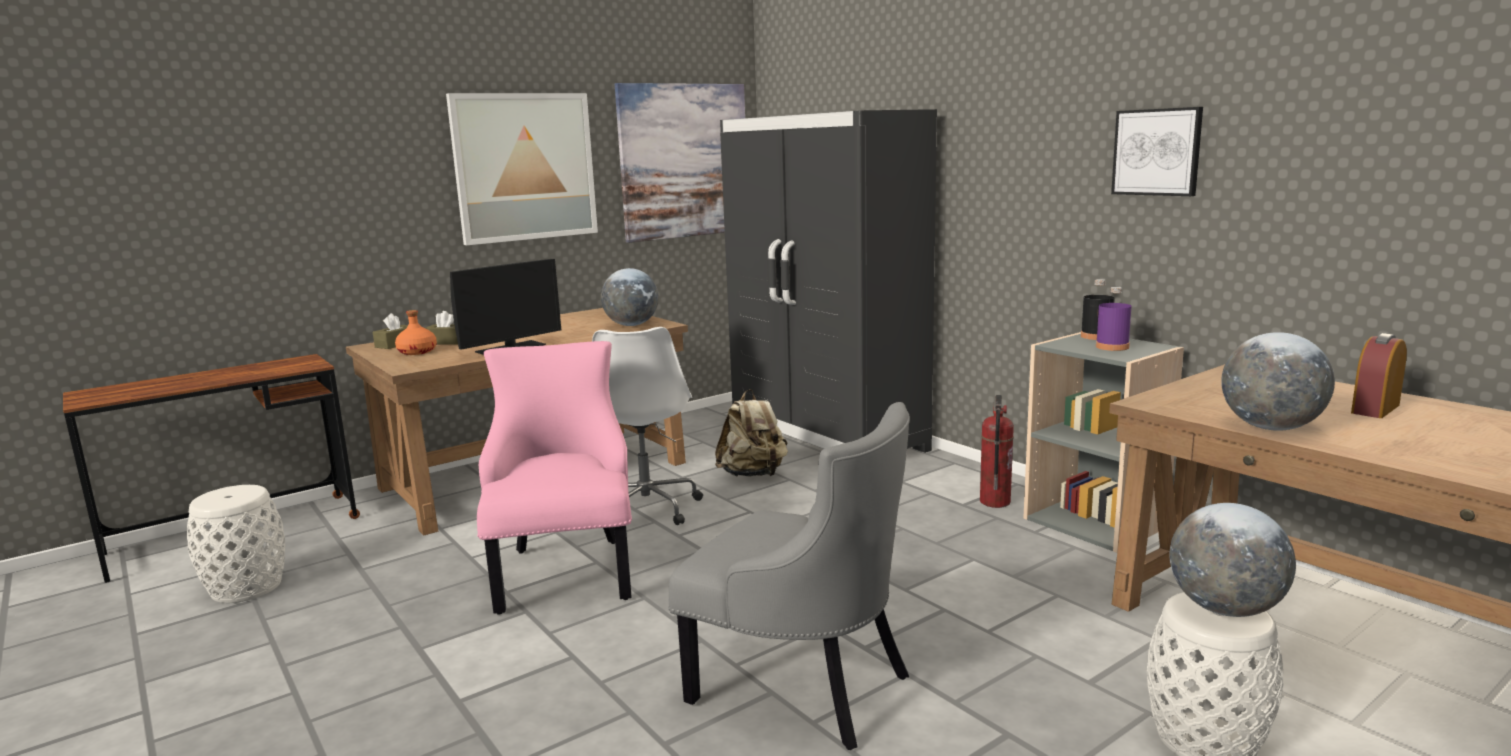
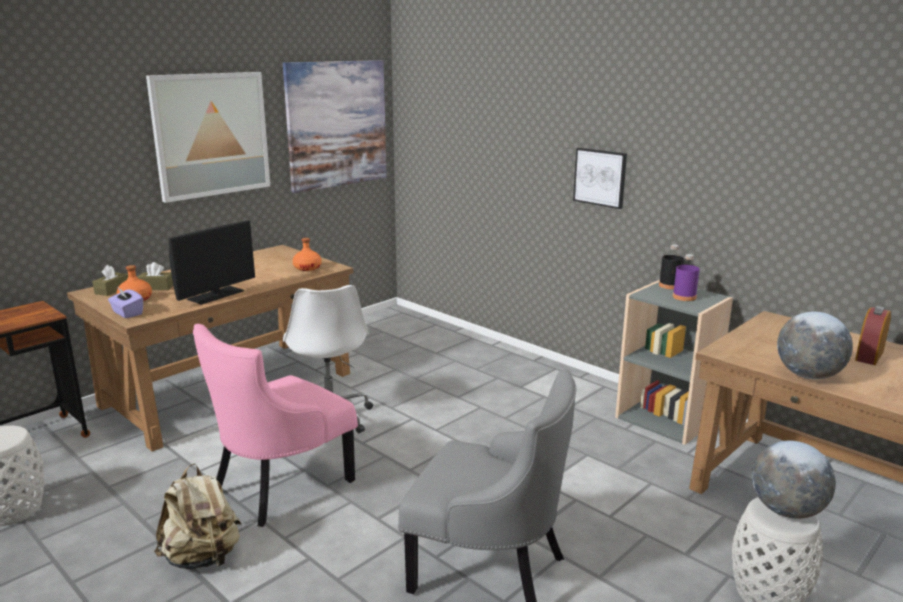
camera: 10 degrees left, 5 degrees up
pink chair [477,341,632,615] -> pink chair turned 120 degrees counterclockwise [193,324,358,527]
globe [601,268,659,326] -> orange bottle [293,238,321,271]
beige backpack [715,389,788,476] -> beige backpack moved to [154,463,241,569]
black cabinet [720,109,937,453] -> none
fire extinguisher [980,395,1014,508] -> none
picture [1111,107,1203,196] -> picture moved to [573,148,627,209]
none -> purple tissue box [108,288,143,318]

